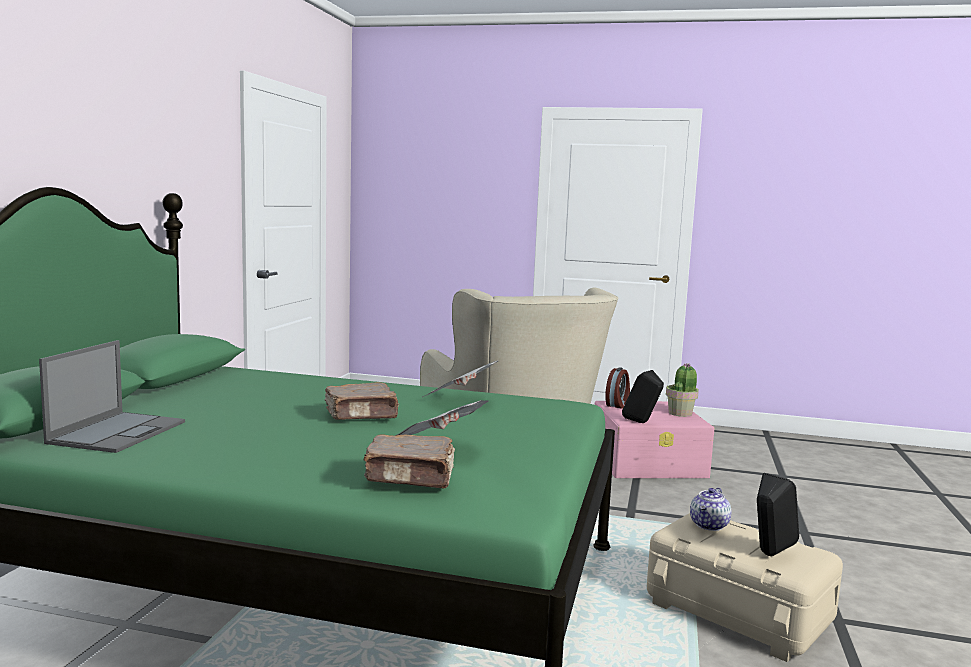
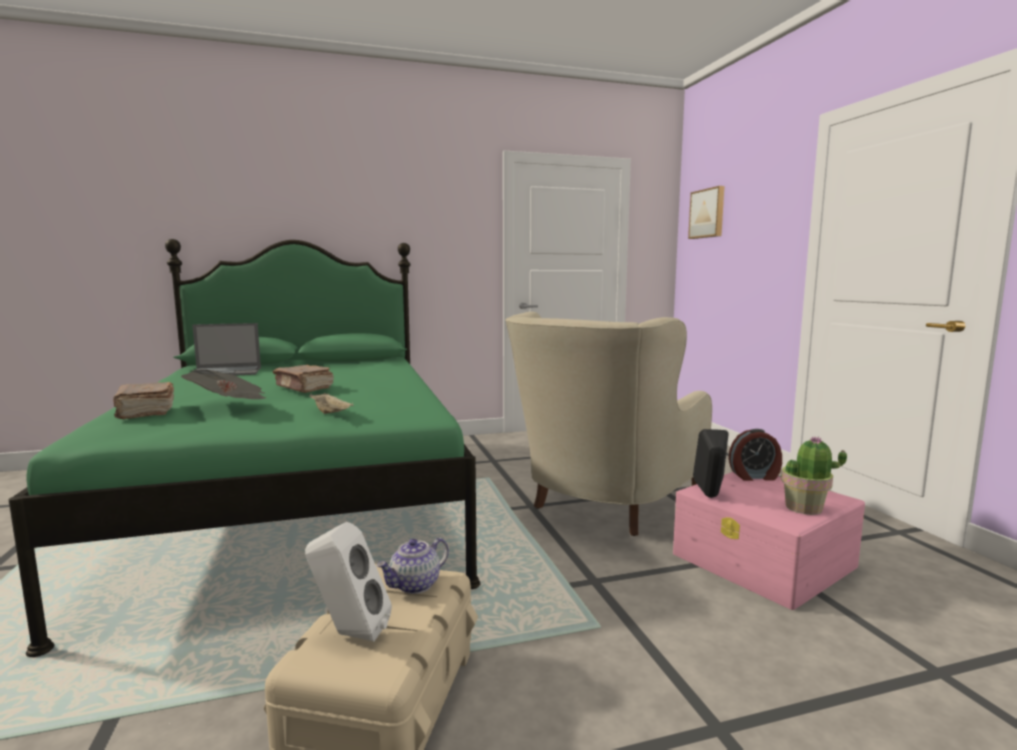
camera: 60 degrees right, 0 degrees up
newspaper [423,360,498,397] -> none
teapot [690,488,732,531] -> teapot turned 45 degrees counterclockwise [376,538,449,594]
black speaker [757,473,799,556] -> white speaker [305,522,392,642]
none -> beige tray [309,393,353,414]
none -> picture [688,186,724,239]

